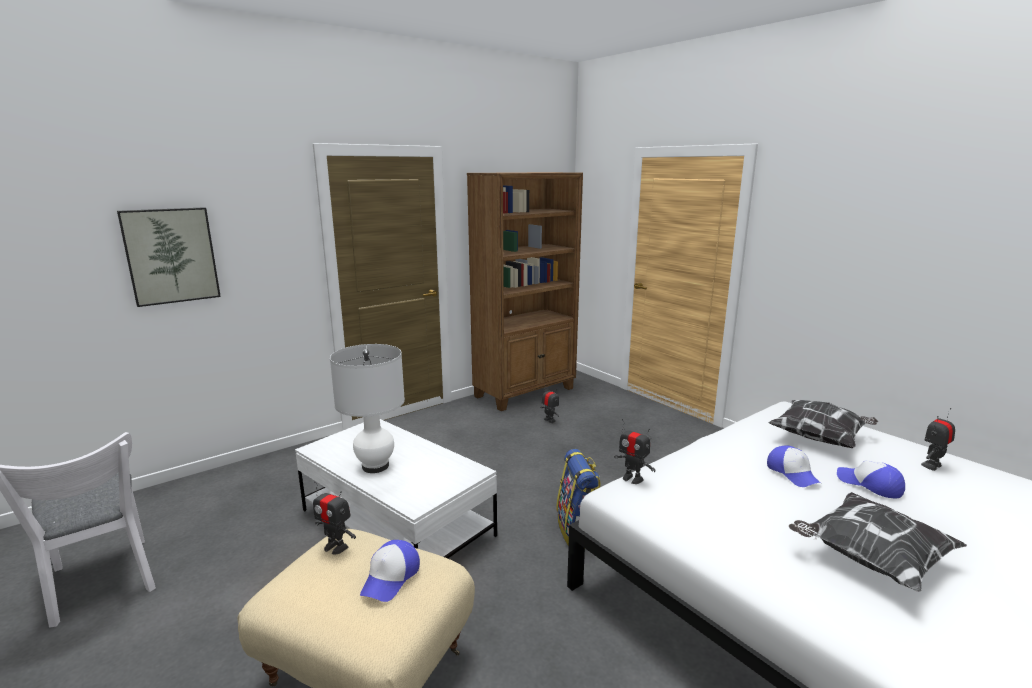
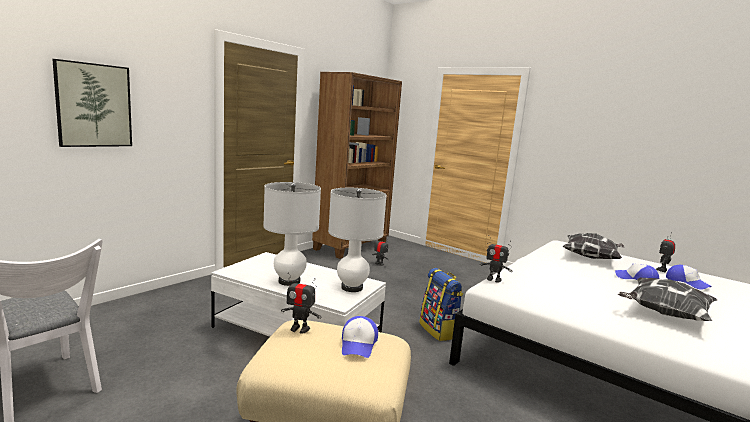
camera: 15 degrees left, 5 degrees down
cap [767,446,821,487] -> cap moved to [666,265,711,290]
none -> white table lamp [328,188,387,292]

